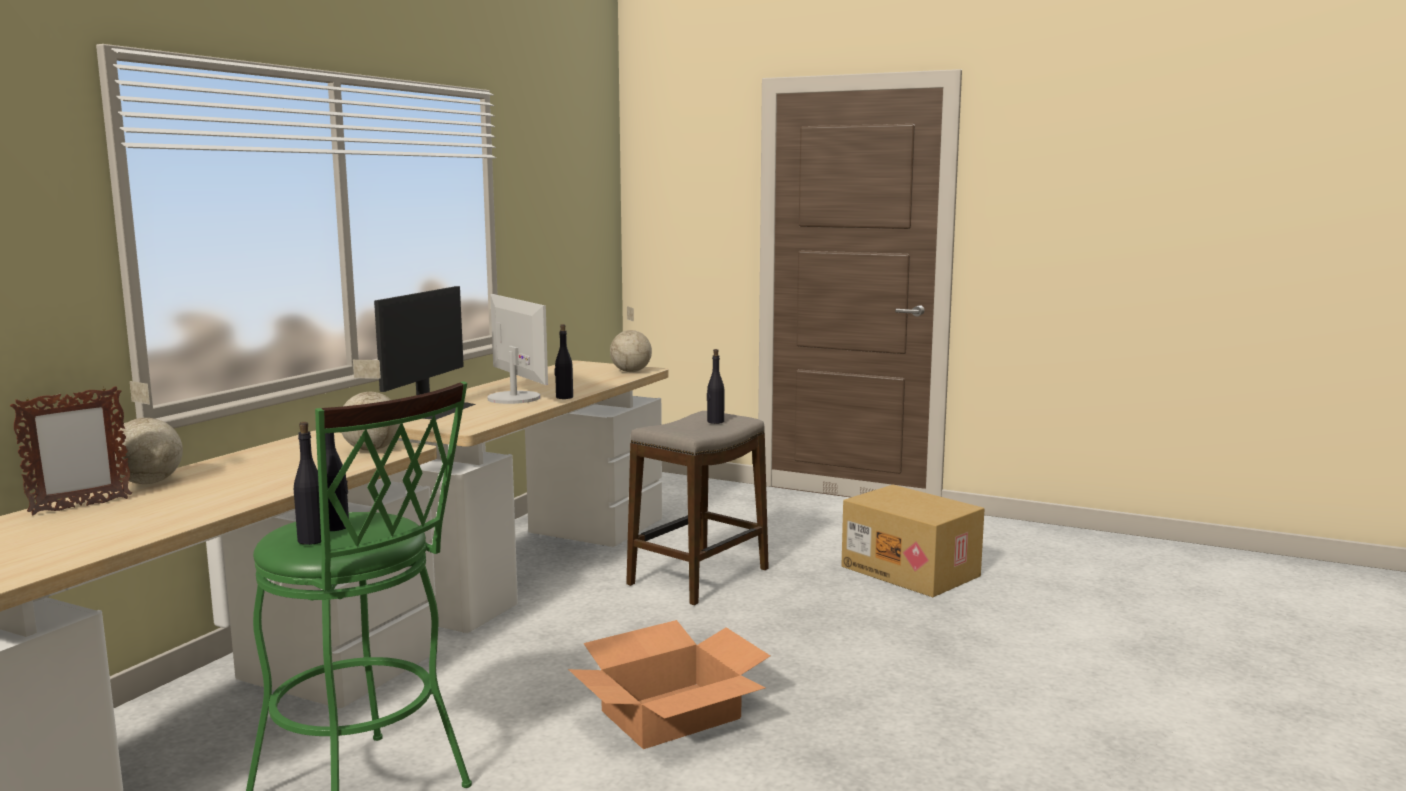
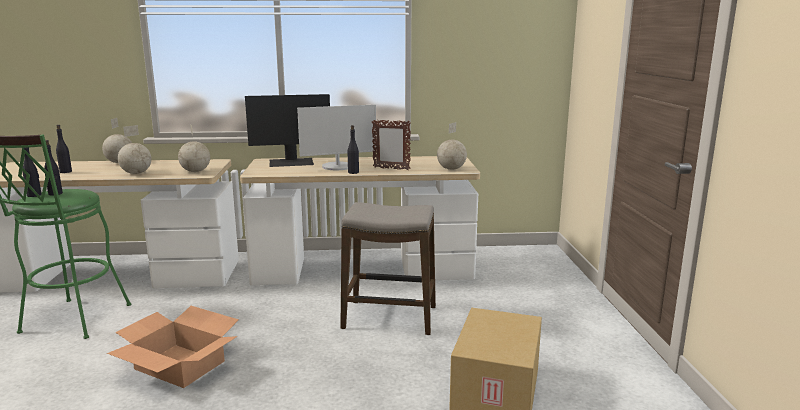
camera: 60 degrees right, 5 degrees up
picture frame [10,386,132,515] -> picture frame moved to [372,120,411,170]
monitor [487,294,548,404] -> monitor turned 45 degrees clockwise [297,105,376,170]
black bottle [707,349,724,424] -> black bottle moved to [56,125,72,173]
none -> globe [118,125,152,174]

